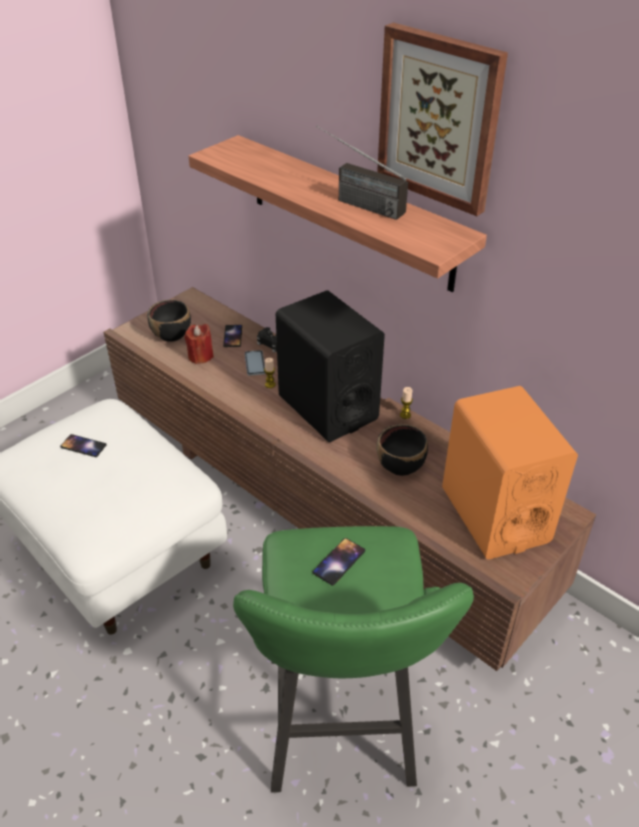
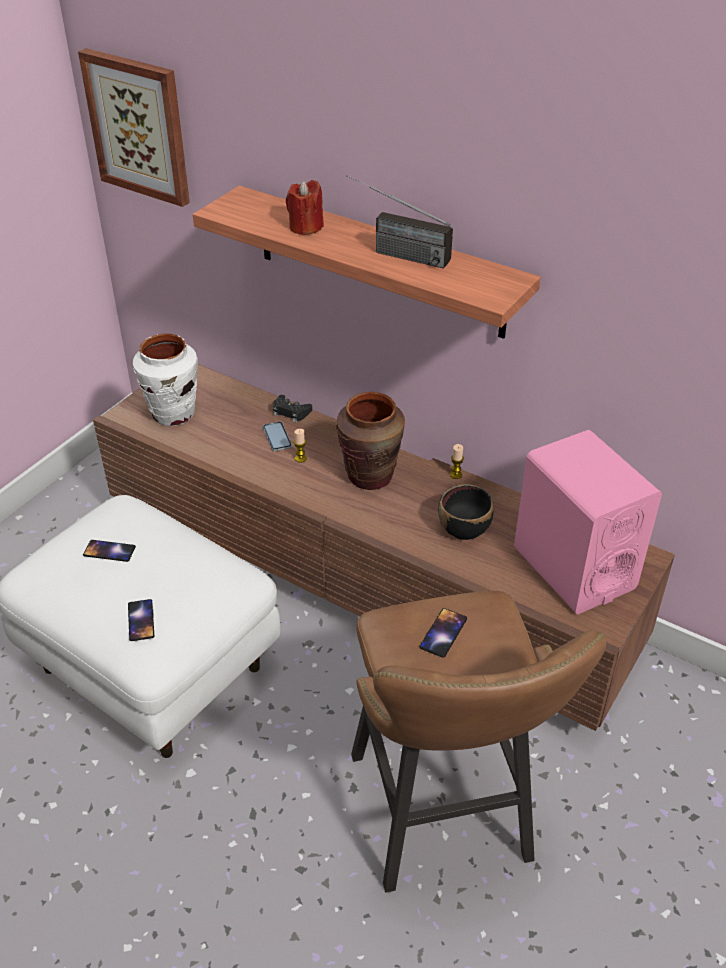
camera: 10 degrees left, 0 degrees up
black bowl [147,300,191,342] -> white vase [133,333,198,426]
red candle [185,324,214,364] -> red candle moved to [286,180,324,235]
phone [223,325,242,347] -> phone moved to [128,599,154,641]
green stool [233,526,474,792] -> brown stool [351,590,606,893]
black speaker [276,290,385,442] -> brown vase [336,392,405,490]
picture [377,23,508,216] -> picture moved to [78,48,190,207]
orange speaker [442,386,578,559] -> pink speaker [514,430,662,614]

